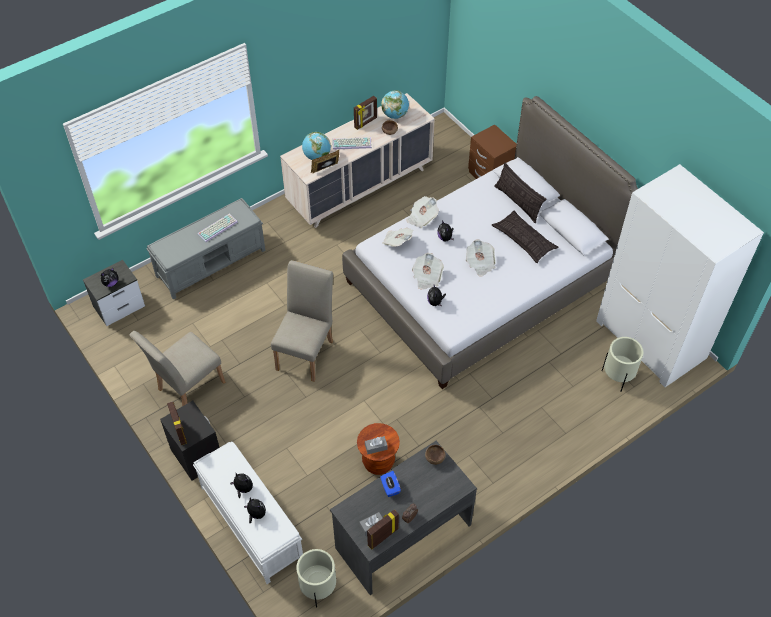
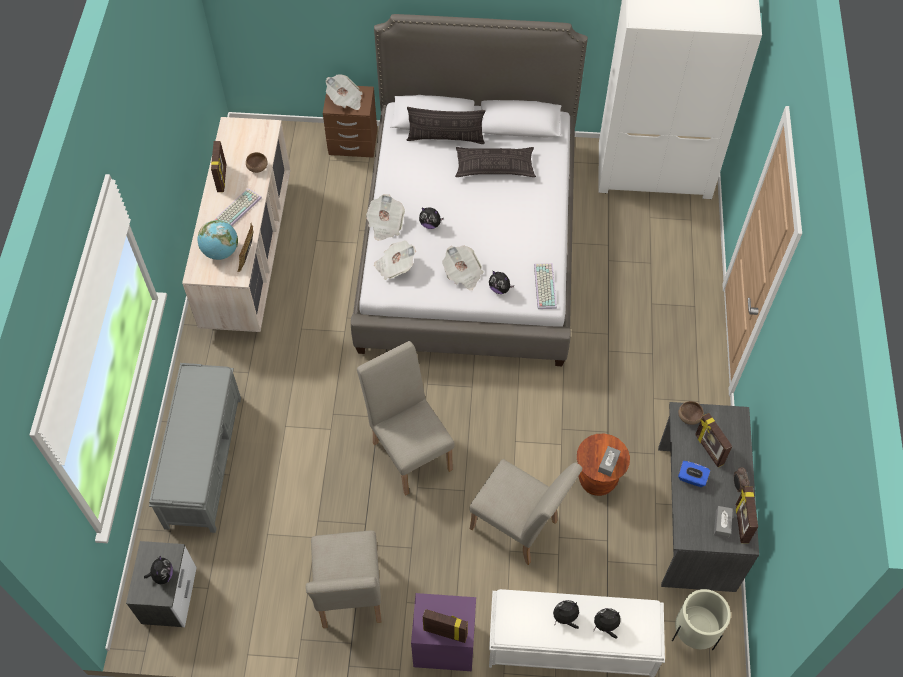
camera: 50 degrees left, 5 degrees up
black nightstand [160,401,220,481] -> purple nightstand [411,593,476,671]
keyboard [197,214,238,243] -> keyboard moved to [534,263,557,309]
globe [381,90,409,119] -> none
newspaper [466,239,496,277] -> newspaper moved to [326,74,363,110]
beige planter [602,337,644,392] -> none
none -> beige chair [470,459,582,565]
none -> picture frame [695,413,732,467]

